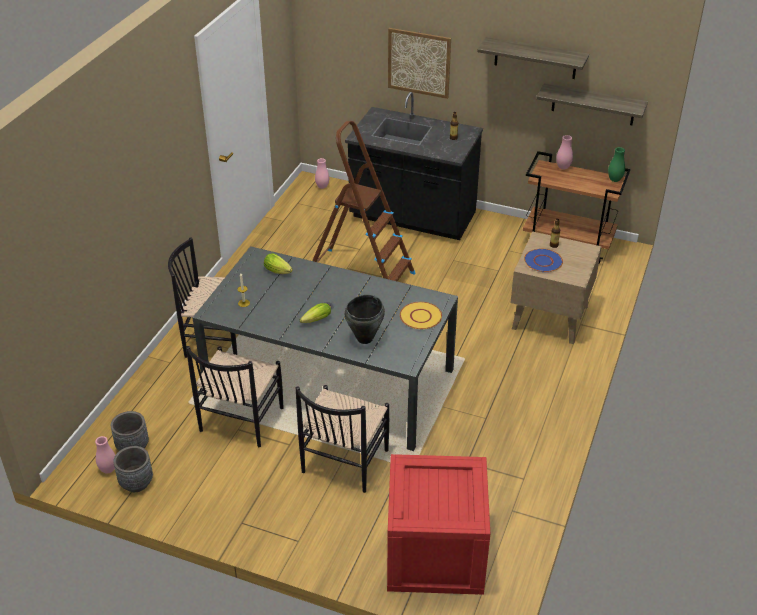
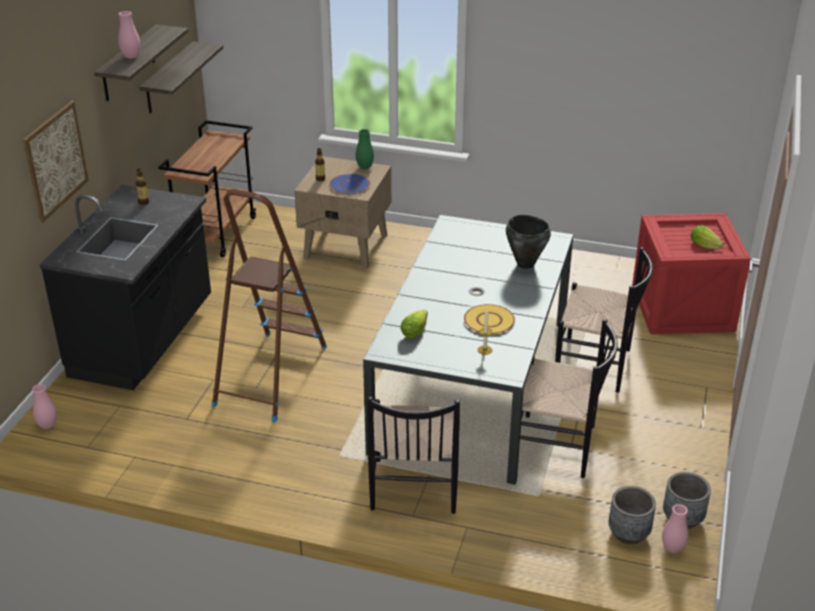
camera: 95 degrees left, 5 degrees down
lettuce [300,303,331,323] -> lettuce moved to [690,225,724,249]
yellow plate [400,302,442,329] -> yellow plate moved to [464,304,515,335]
pink vase [556,135,573,170] -> pink vase moved to [118,11,140,59]
green vase [608,147,625,182] -> green vase moved to [356,129,374,169]

